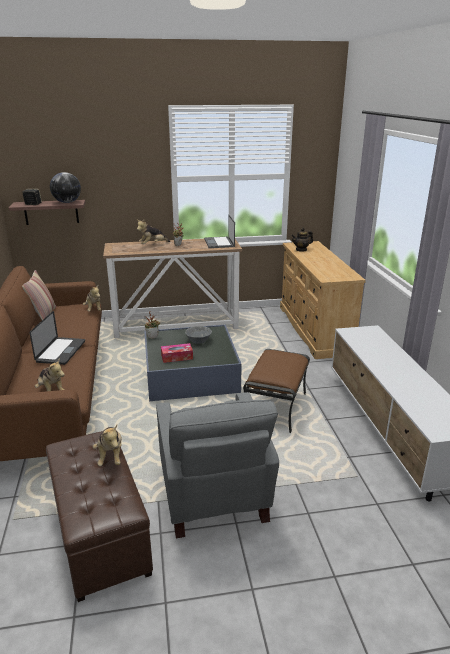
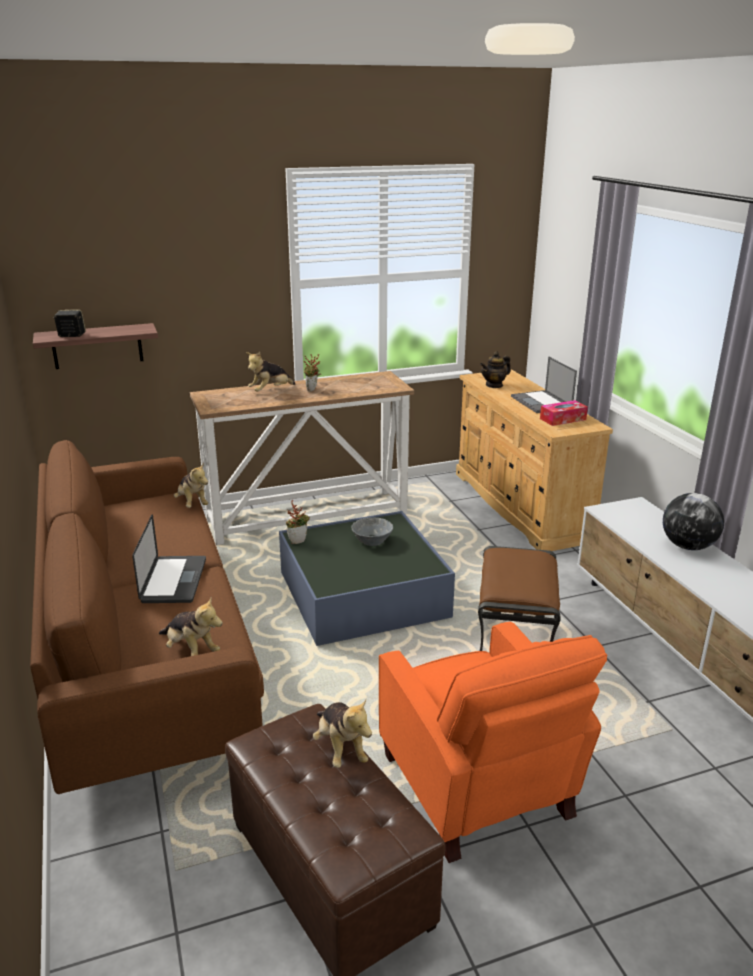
camera: 10 degrees left, 0 degrees up
pillow [22,270,56,320] -> none
globe [50,172,81,203] -> globe moved to [663,493,724,550]
grey armchair [156,392,279,538] -> orange armchair [379,622,607,863]
tissue box [161,343,193,363] -> tissue box moved to [540,400,588,426]
laptop [204,214,235,248] -> laptop moved to [511,356,577,413]

